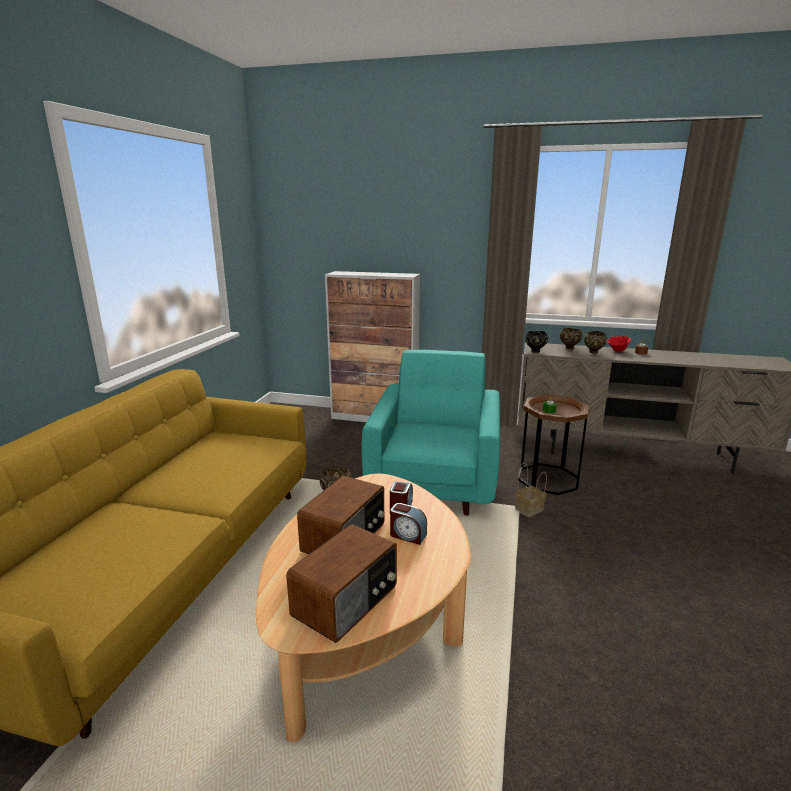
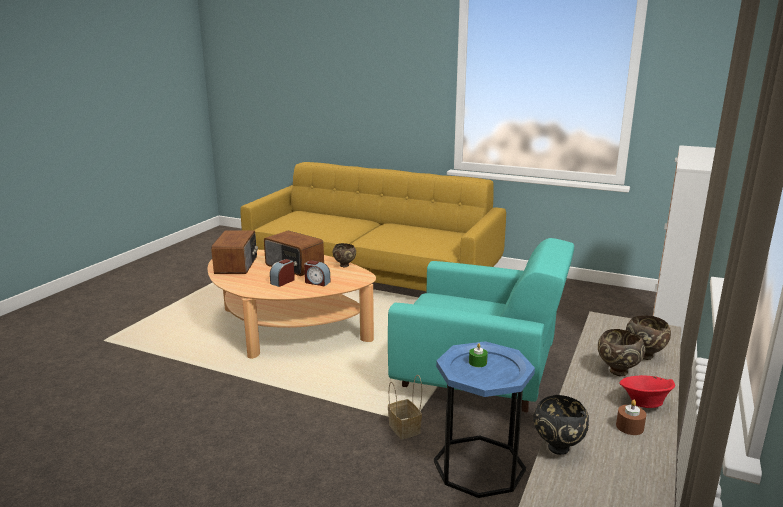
camera: 100 degrees right, 0 degrees up
radio [286,524,397,643] -> radio turned 135 degrees counterclockwise [211,230,258,274]
brown side table [517,395,589,495] -> blue side table [434,341,535,498]
black bowl [525,331,548,353] -> black bowl moved to [533,395,589,455]

